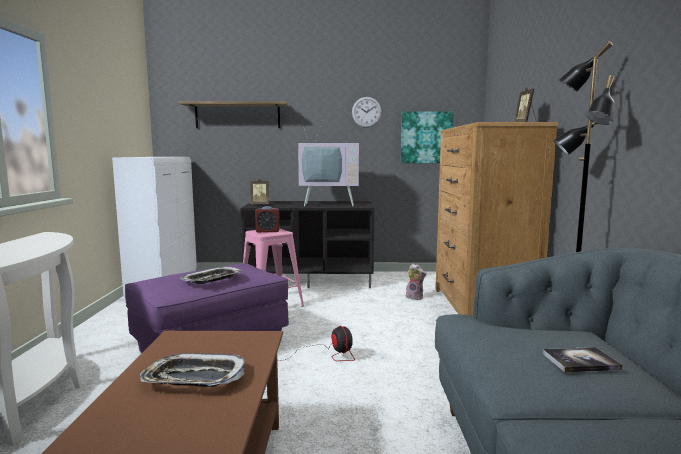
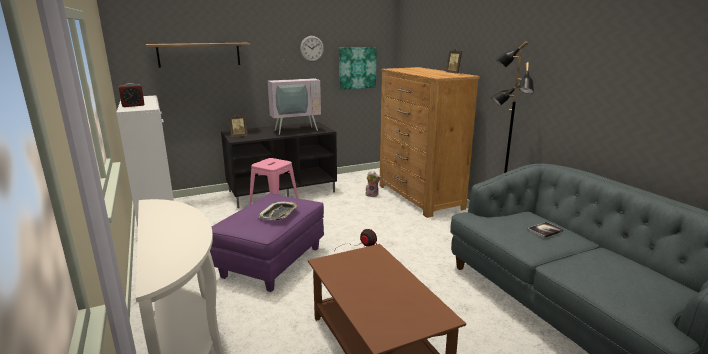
camera: 25 degrees left, 10 degrees up
tray [140,353,245,387] -> none
alarm clock [255,206,279,232] -> alarm clock moved to [119,83,144,107]

